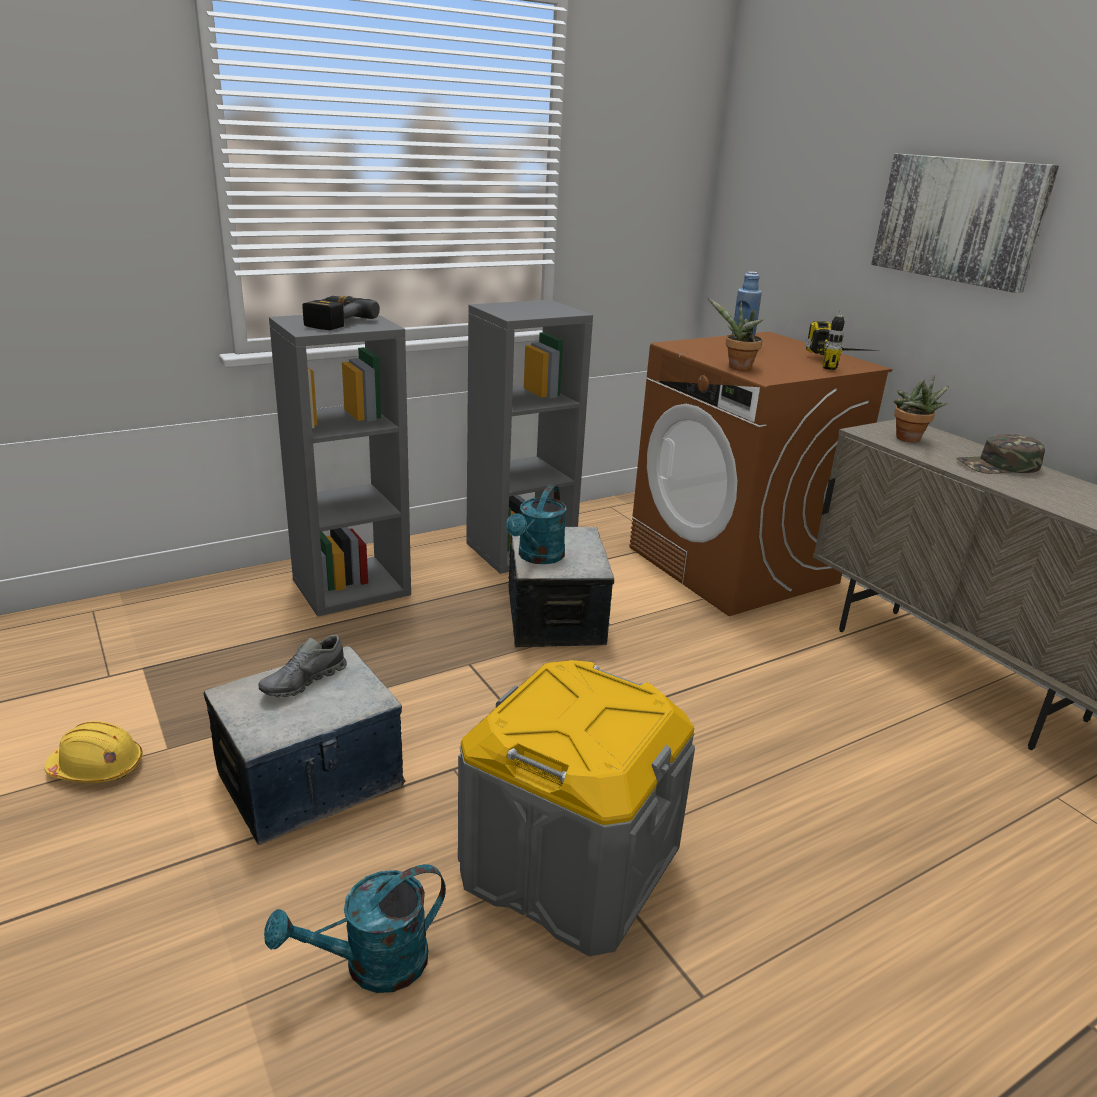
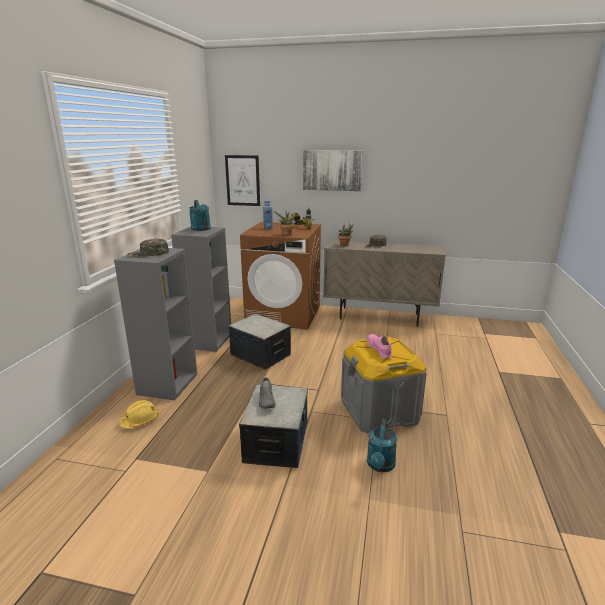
camera: 45 degrees left, 5 degrees down
yellow hard hat [44,721,143,783] -> yellow hard hat moved to [120,400,159,429]
power drill [302,296,380,330] -> green cap [128,239,169,258]
turquoise watering can [506,485,566,564] -> turquoise watering can moved to [189,200,211,231]
none -> picture [225,155,260,206]
none -> pink shoe [368,334,392,358]

